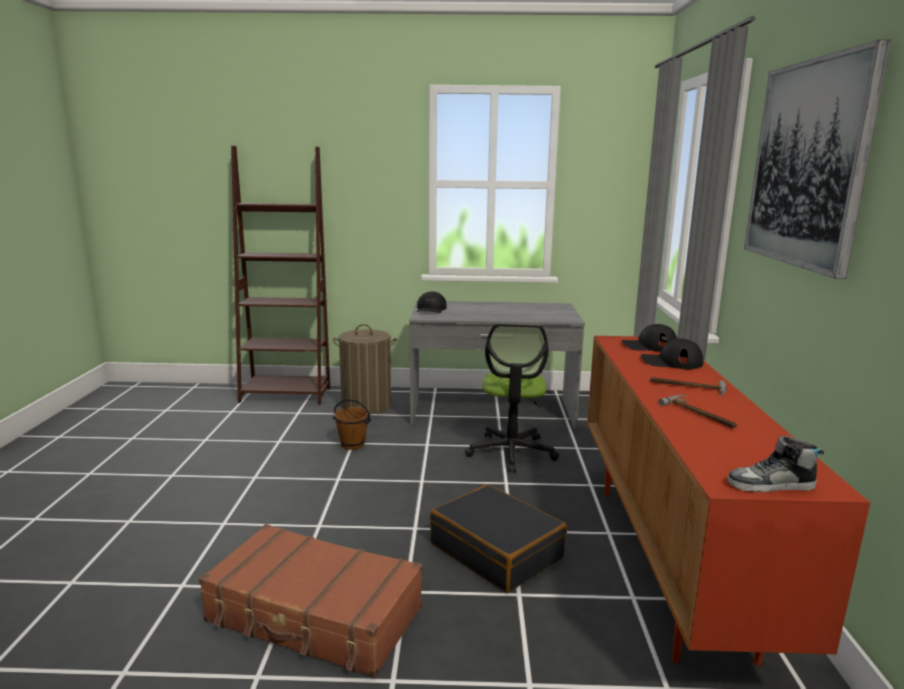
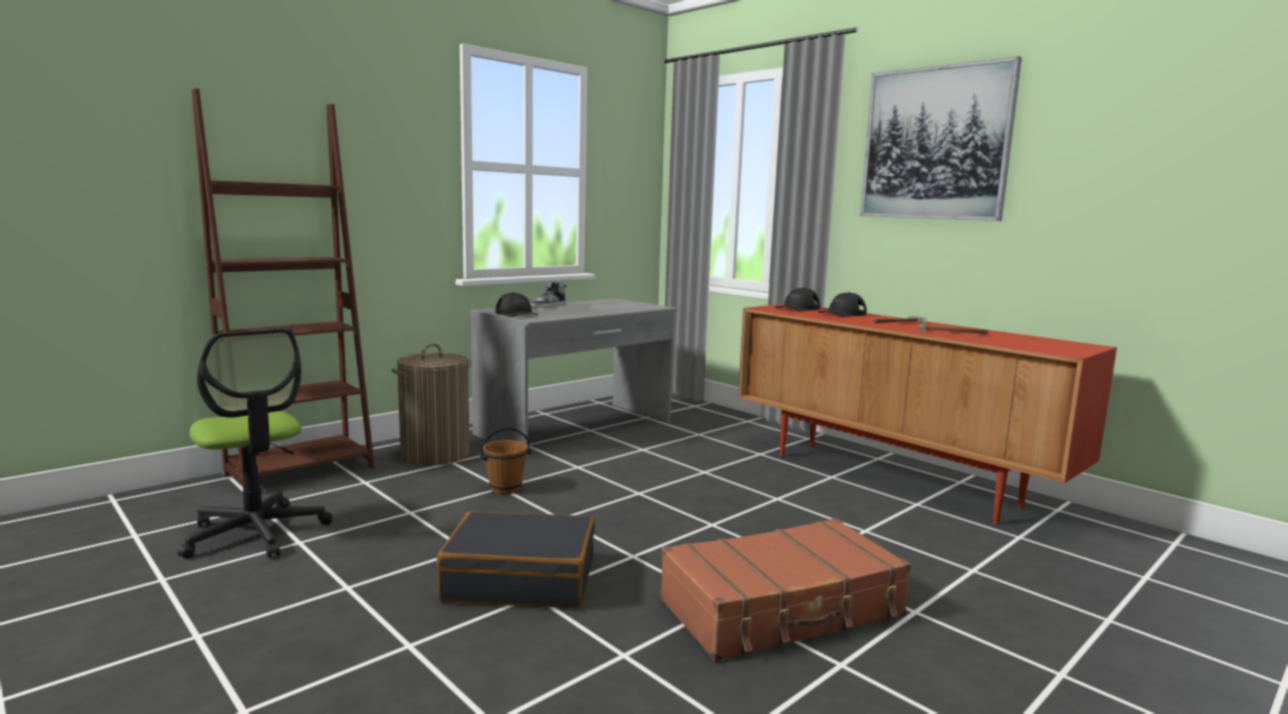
camera: 45 degrees left, 5 degrees down
black suitcase [430,484,567,592] -> black suitcase moved to [437,511,595,608]
office chair [465,324,559,473] -> office chair moved to [177,328,332,559]
shoe [727,435,824,492] -> shoe moved to [530,281,567,307]

